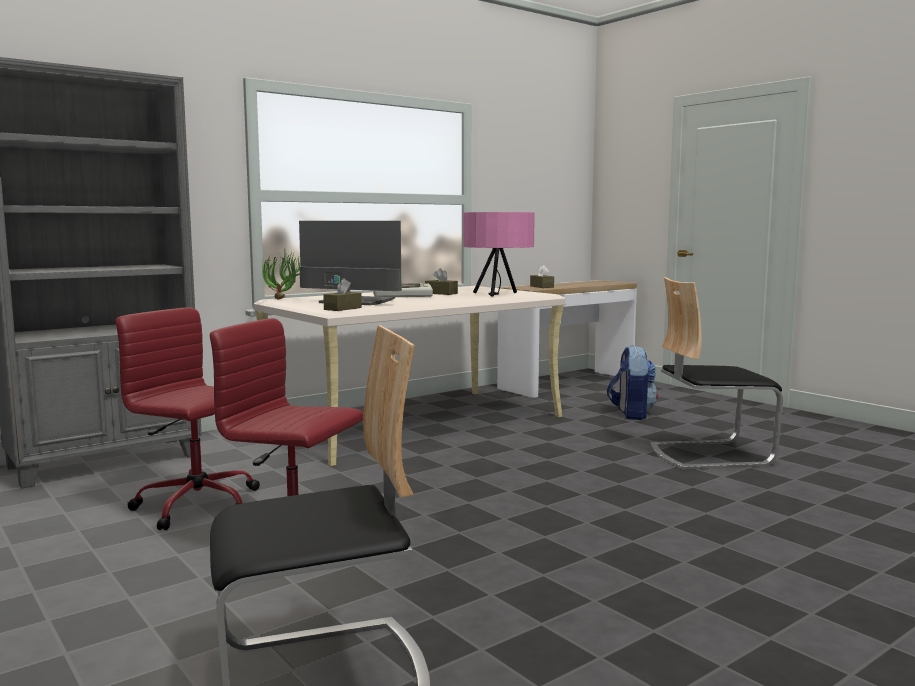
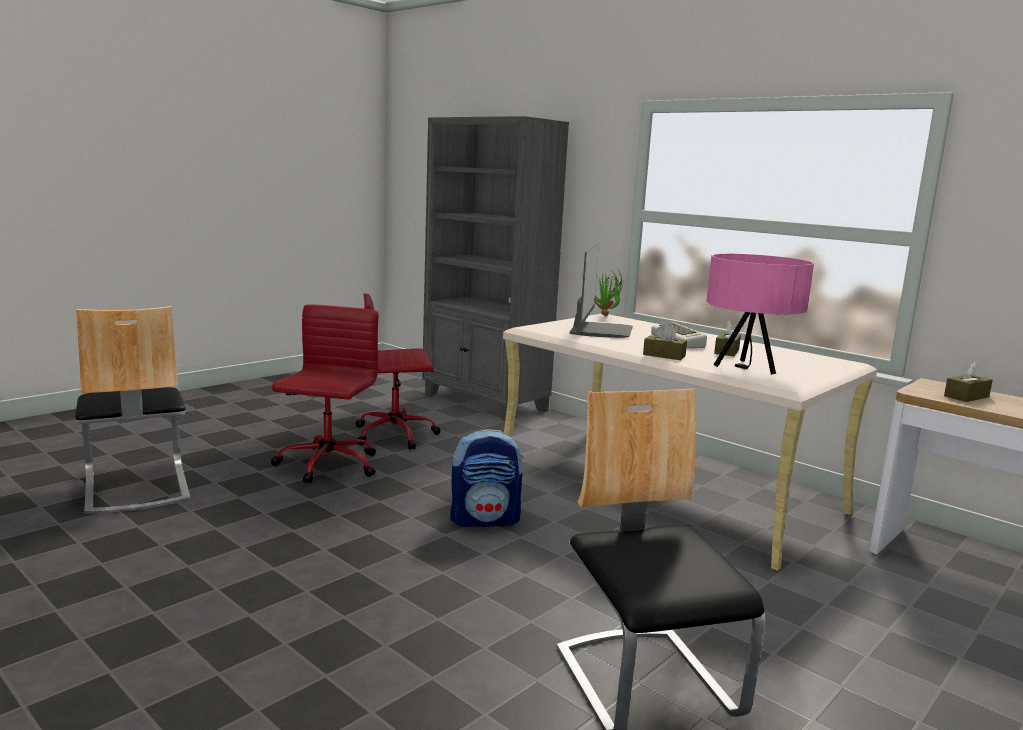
camera: 80 degrees right, 5 degrees up
red office chair [116,307,260,530] -> red office chair turned 120 degrees counterclockwise [356,293,441,450]
brown tissue box [323,278,362,311] -> brown tissue box moved to [643,324,687,360]
backpack [607,345,658,420] -> backpack moved to [450,429,524,527]

